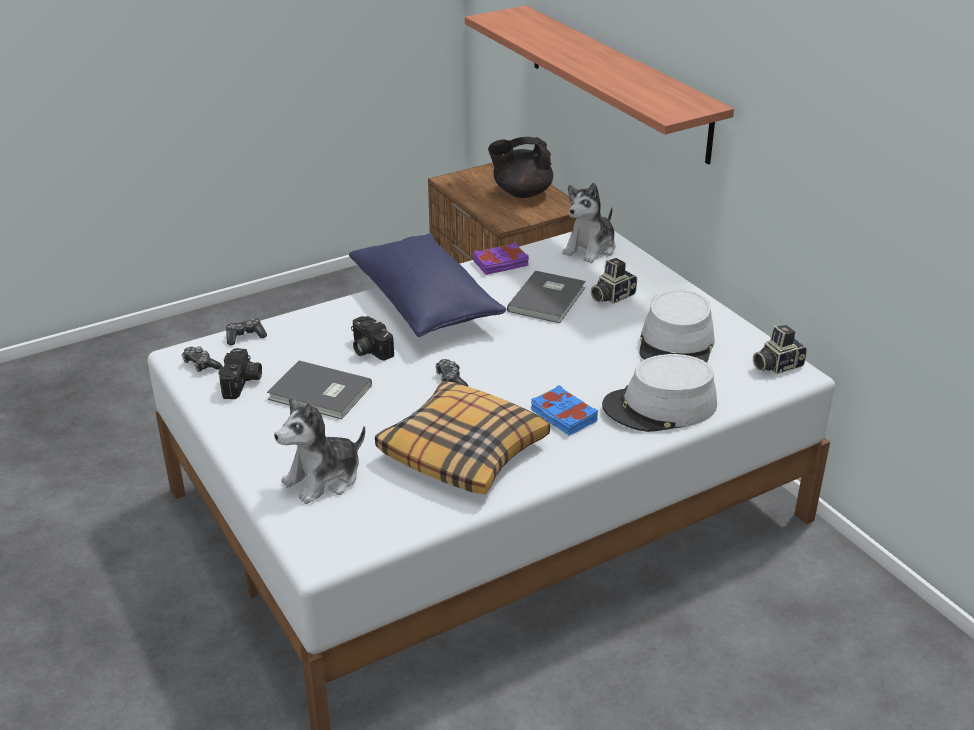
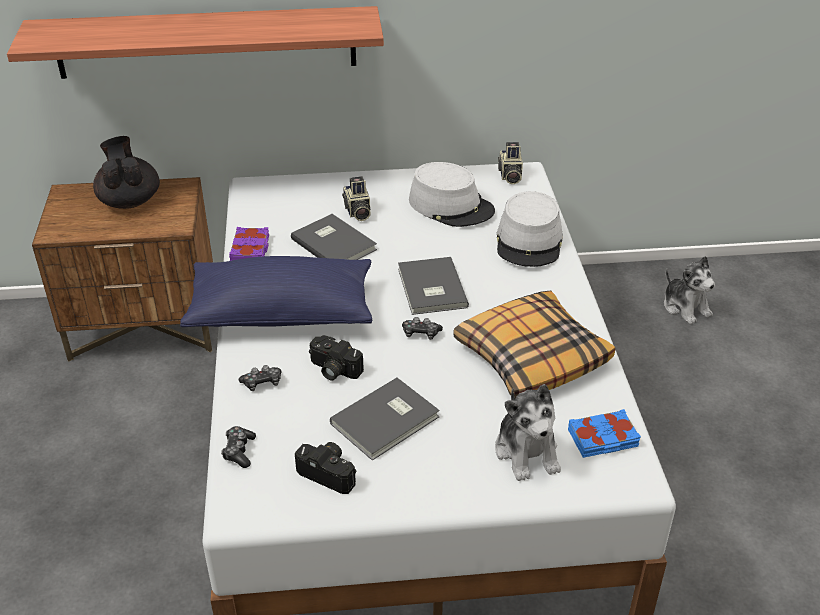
camera: 65 degrees left, 5 degrees up
game controller [182,346,222,372] -> game controller moved to [239,365,282,391]
camera [351,316,394,361] -> camera turned 45 degrees clockwise [309,335,364,380]
black teapot [488,137,553,198] -> black teapot turned 150 degrees clockwise [93,136,160,209]
blue book [531,385,598,436] -> blue book moved to [568,409,641,458]
plush toy [562,183,615,263] -> plush toy moved to [664,256,715,325]
none -> grey book [398,257,469,315]

